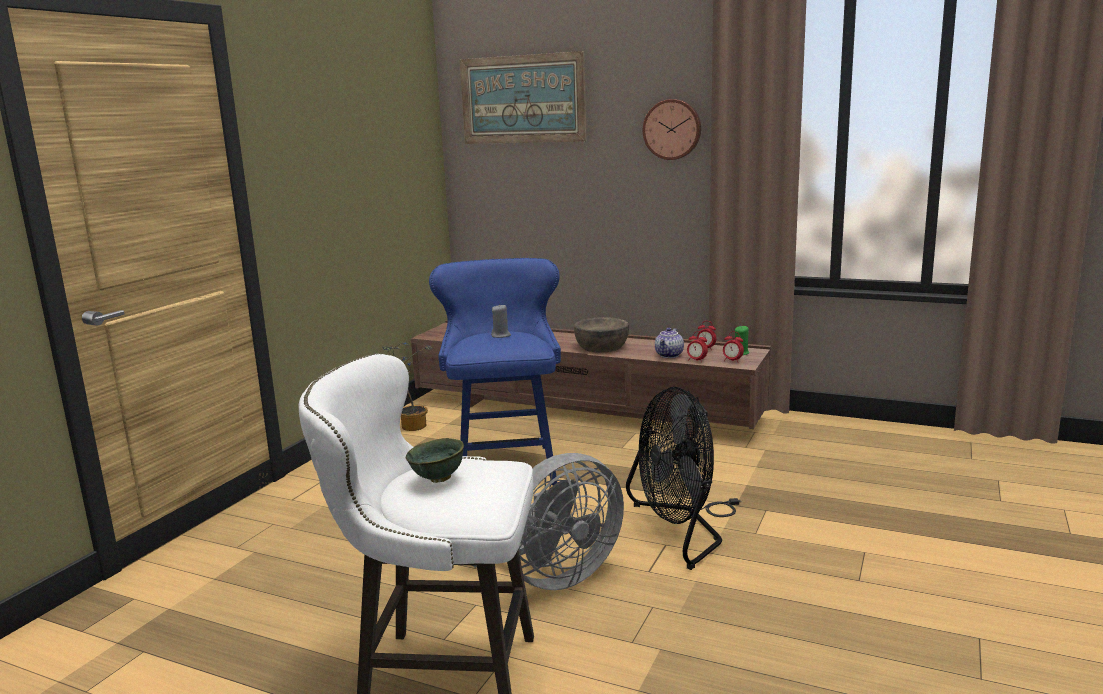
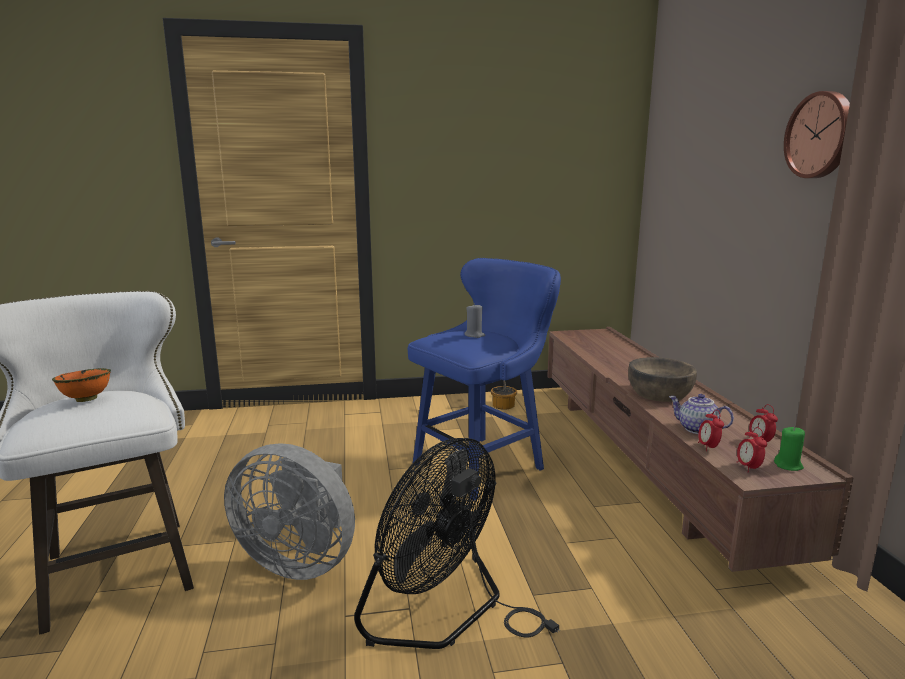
camera: 55 degrees right, 0 degrees up
green bowl [406,438,464,483] -> orange bowl [52,368,111,402]
picture [460,51,587,144] -> none
teapot [655,328,684,358] -> teapot turned 45 degrees clockwise [669,394,734,434]

